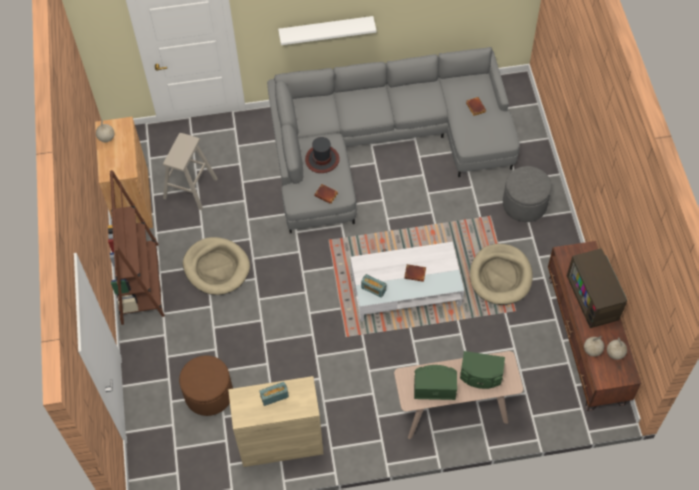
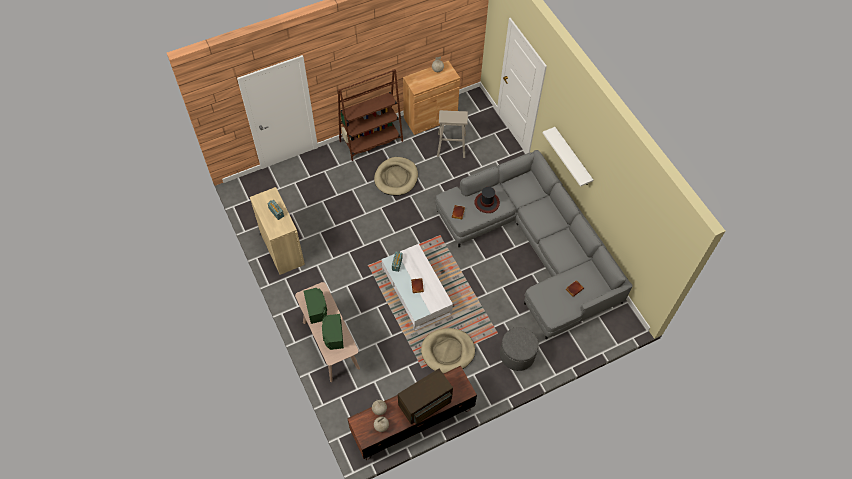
camera: 70 degrees right, 0 degrees up
brown ottoman [179,355,233,416] -> none

